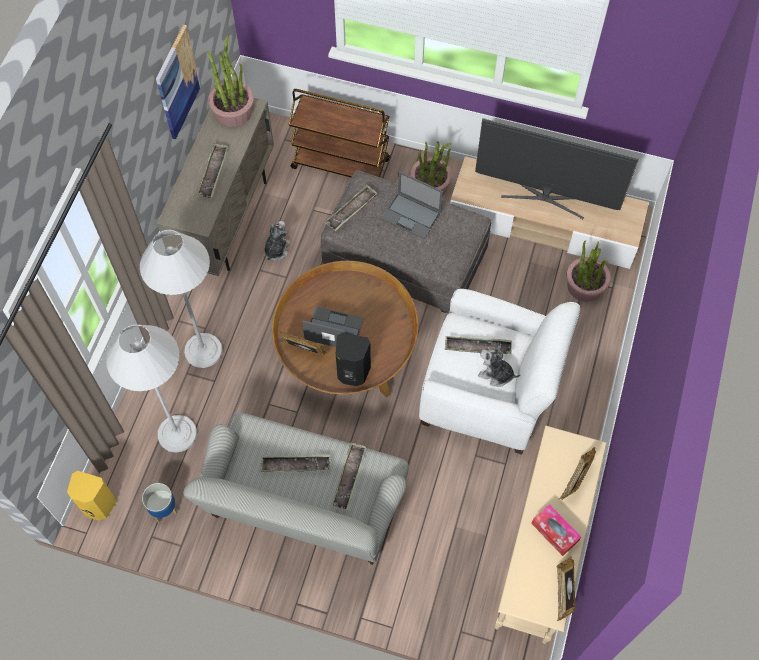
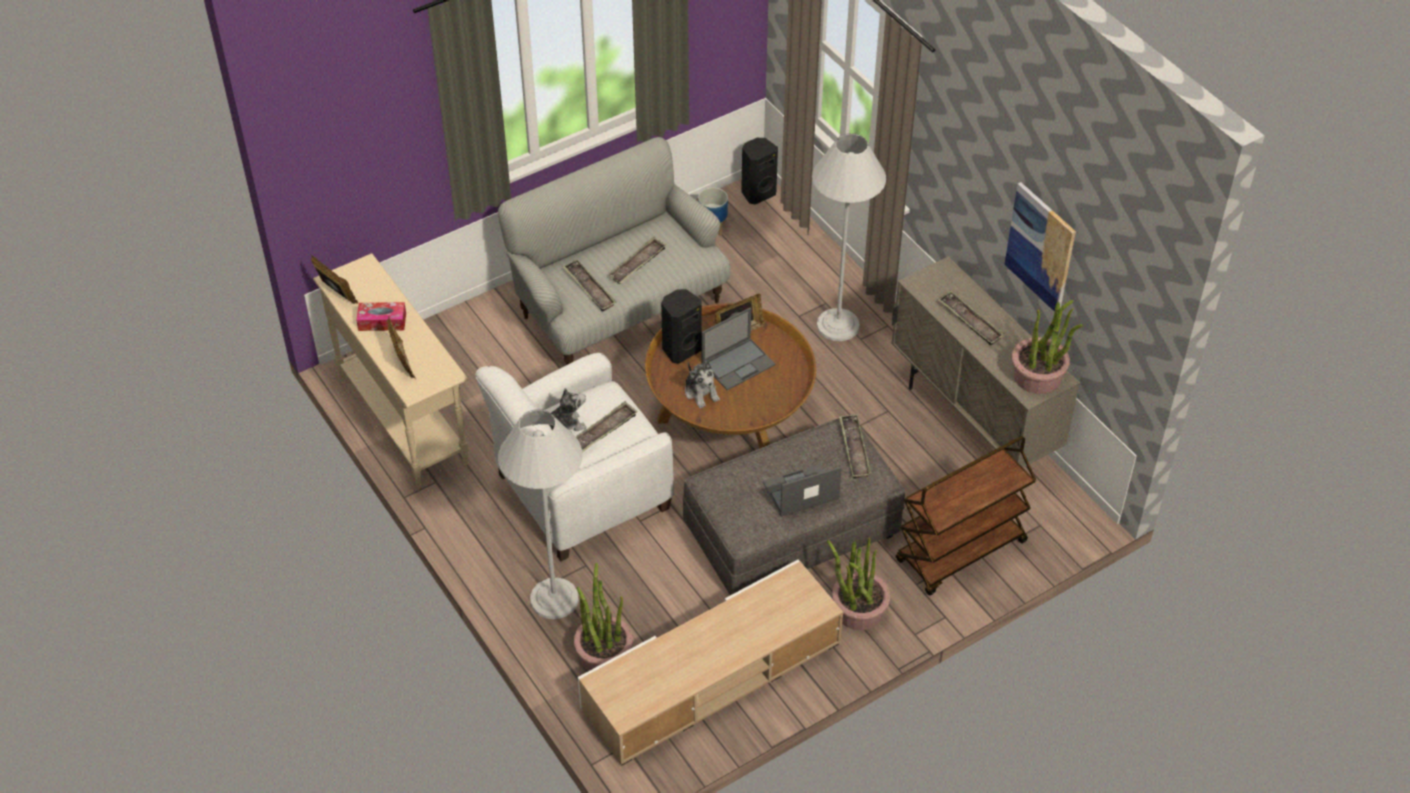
camera: 130 degrees right, 15 degrees down
yellow speaker [67,471,116,521] -> black speaker [741,138,778,204]
white floor lamp [106,324,197,453] -> white floor lamp moved to [498,409,582,619]
plush toy [264,221,290,261] -> plush toy moved to [685,360,720,408]
television [475,118,639,219] -> none

